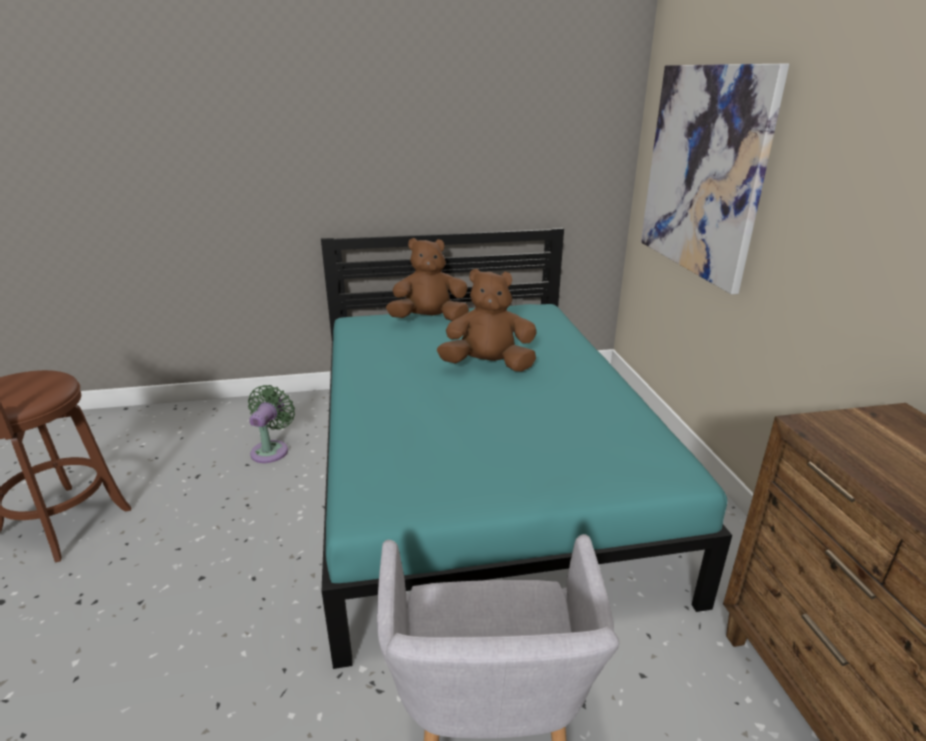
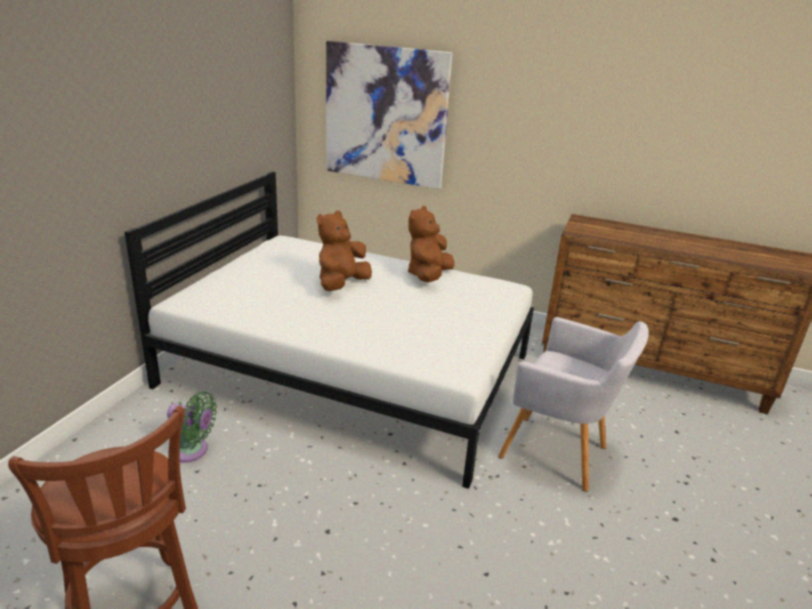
camera: 60 degrees left, 0 degrees up
green fan [248,385,295,463] -> green fan turned 150 degrees clockwise [167,392,217,463]
turquoise bed [321,228,732,669] -> white bed [125,172,534,489]
brown plush toy [386,238,469,321] -> brown plush toy moved to [408,206,455,282]

